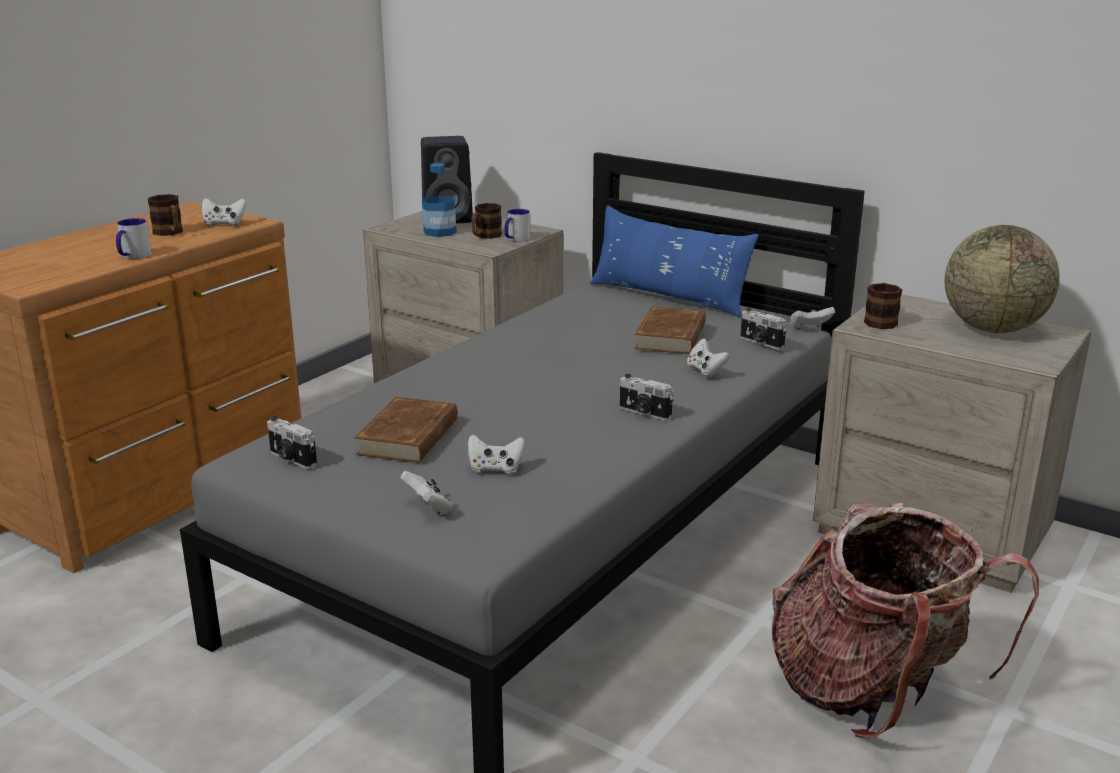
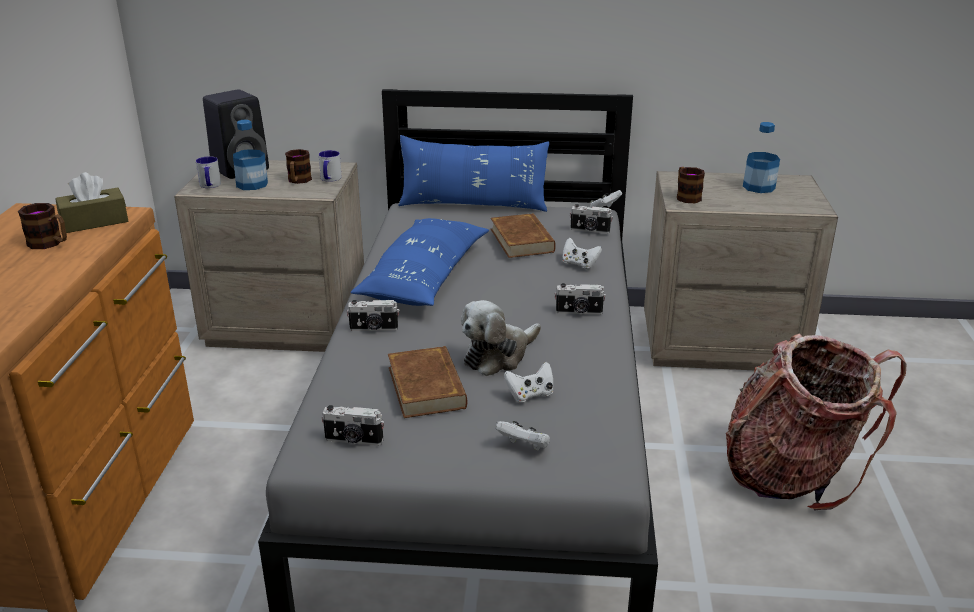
camera: 30 degrees left, 5 degrees up
mug [116,218,152,259] -> mug moved to [196,156,221,188]
white game controller [202,198,246,226] -> brown tissue box [55,172,128,233]
globe [945,225,1060,333] -> bottle [743,122,780,193]
none -> camera [347,300,399,331]
none -> blue pillow [351,218,489,306]
none -> plush toy [461,300,541,376]

